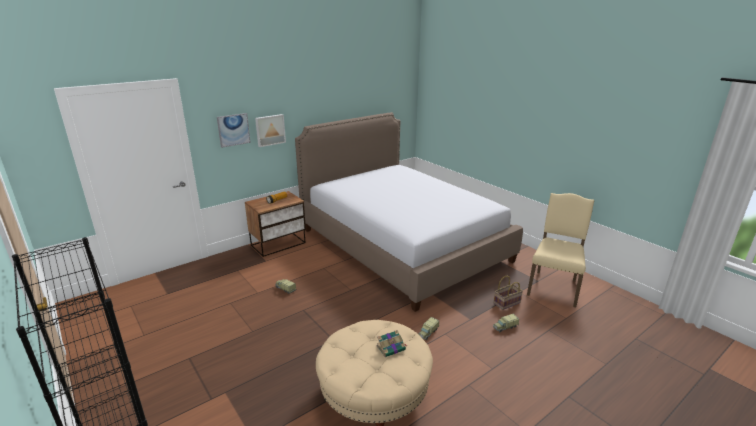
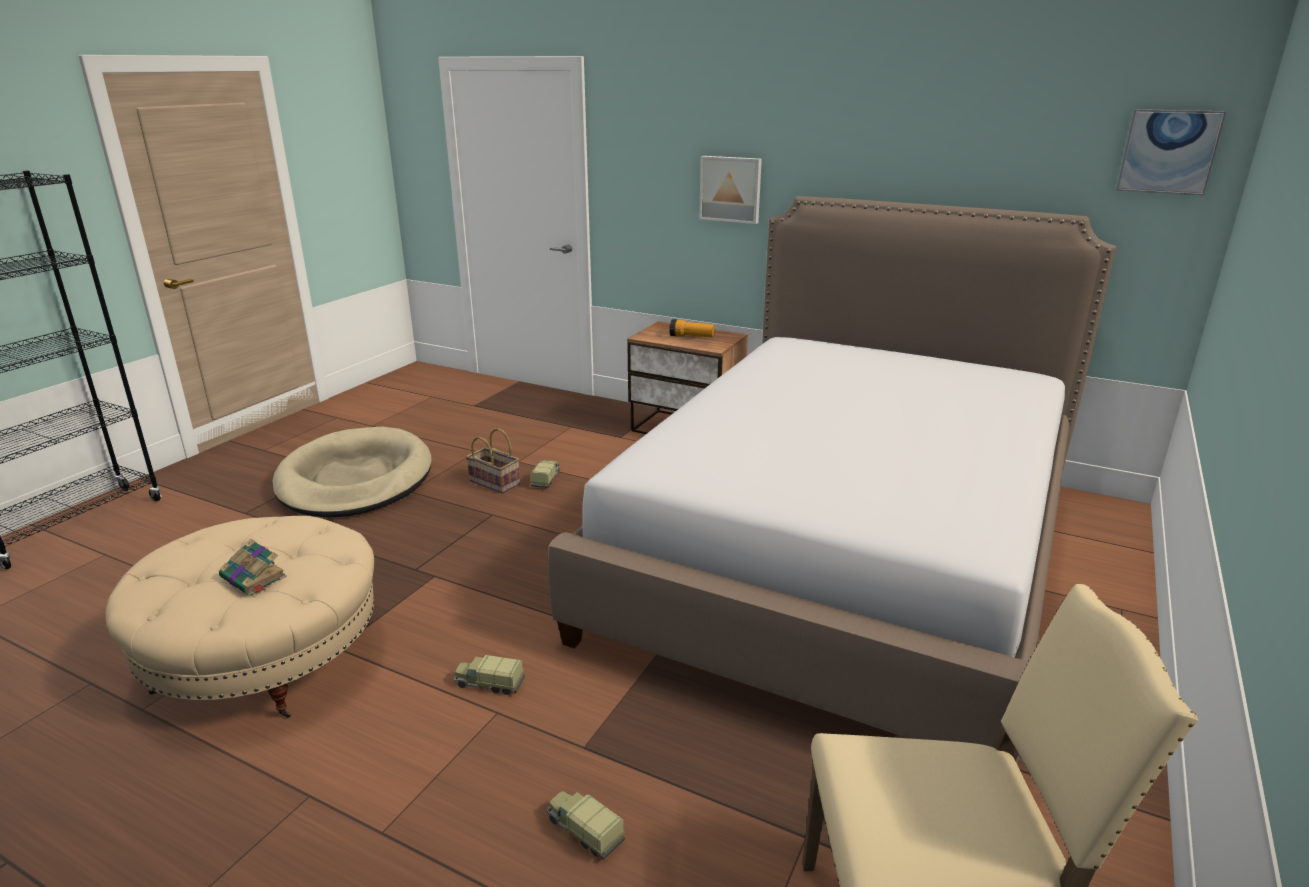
camera: 65 degrees right, 0 degrees up
picture [217,113,251,148] -> picture moved to [1116,109,1226,195]
basket [494,276,523,310] -> basket moved to [466,428,520,493]
none -> beige dog bed [272,426,432,518]

